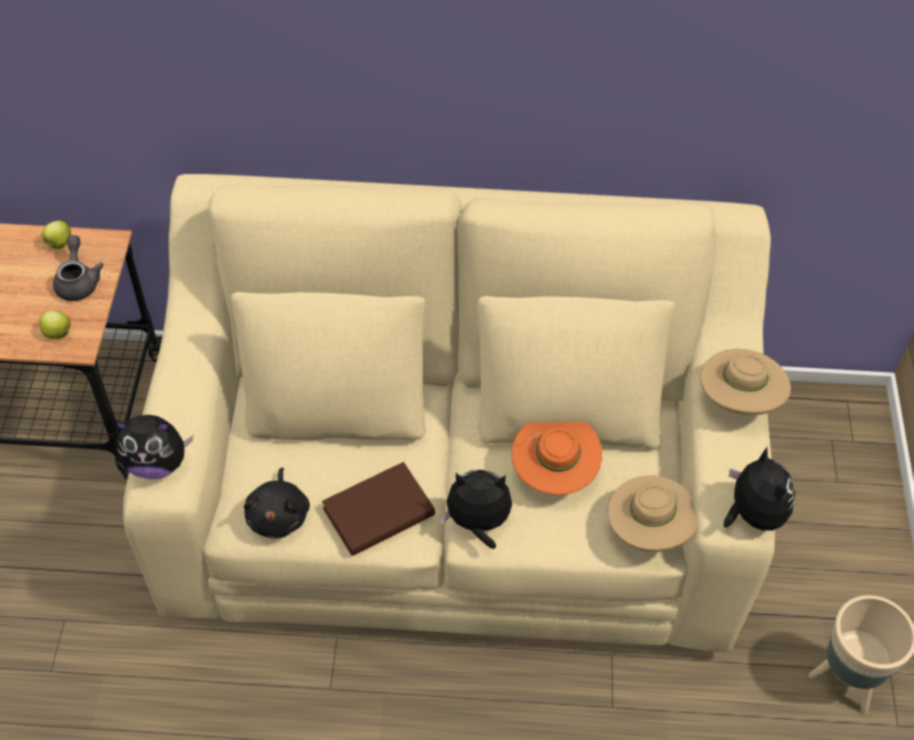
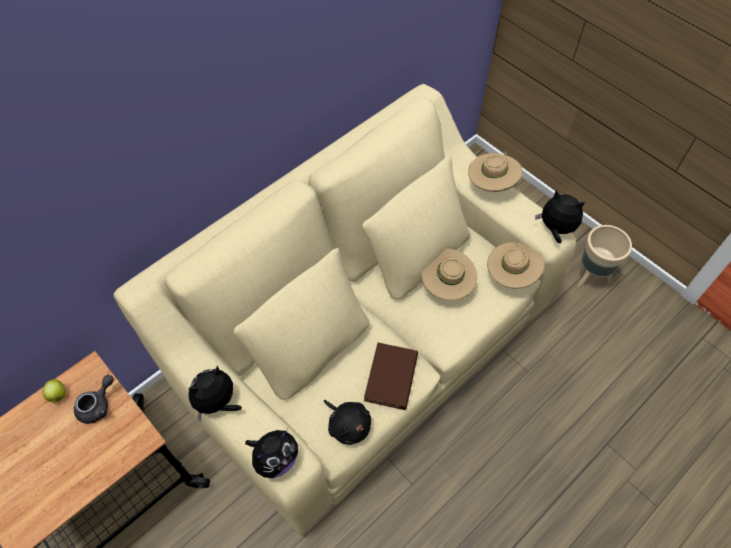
camera: 45 degrees left, 5 degrees up
apple [39,310,71,339] -> none
grey teapot [53,235,104,301] -> grey teapot turned 90 degrees clockwise [74,375,114,424]
plush toy [440,470,512,549] -> plush toy moved to [188,366,242,422]
orange hat [511,422,602,495] -> beige hat [421,248,477,300]

